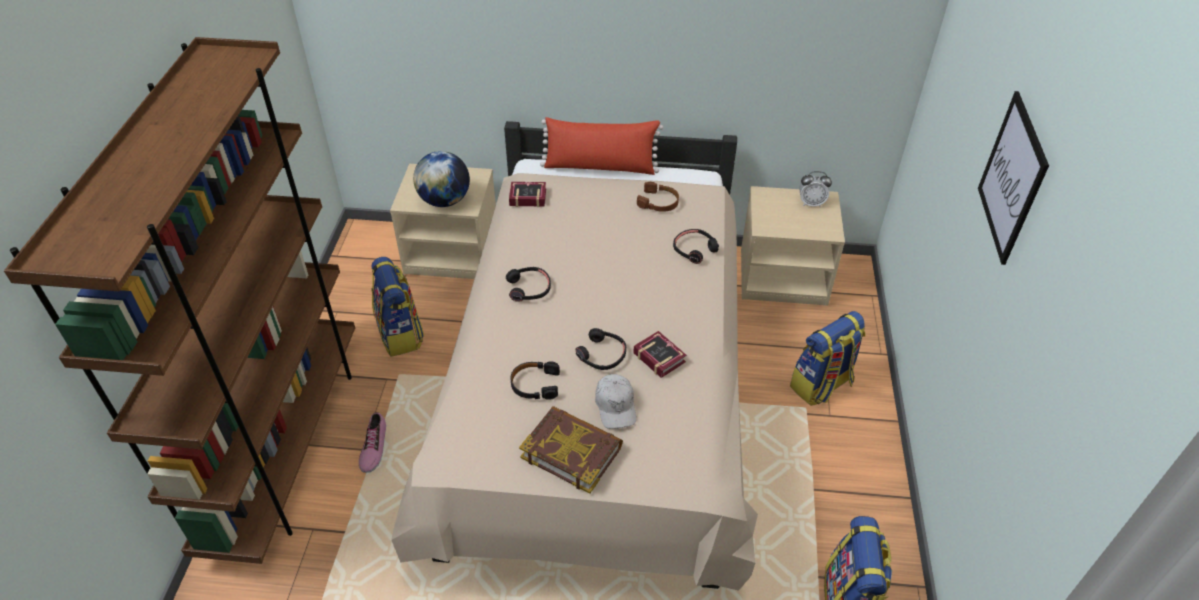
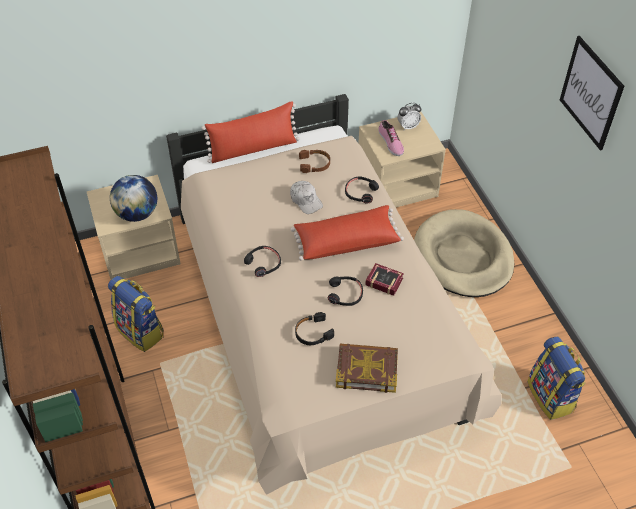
camera: 25 degrees left, 5 degrees up
shoe [359,412,386,473] -> shoe moved to [378,120,404,156]
book [509,182,546,207] -> none
white cap [595,374,636,429] -> white cap moved to [290,181,323,214]
backpack [790,311,865,406] -> beige dog bed [414,209,514,297]
none -> red pillow [291,205,404,260]

